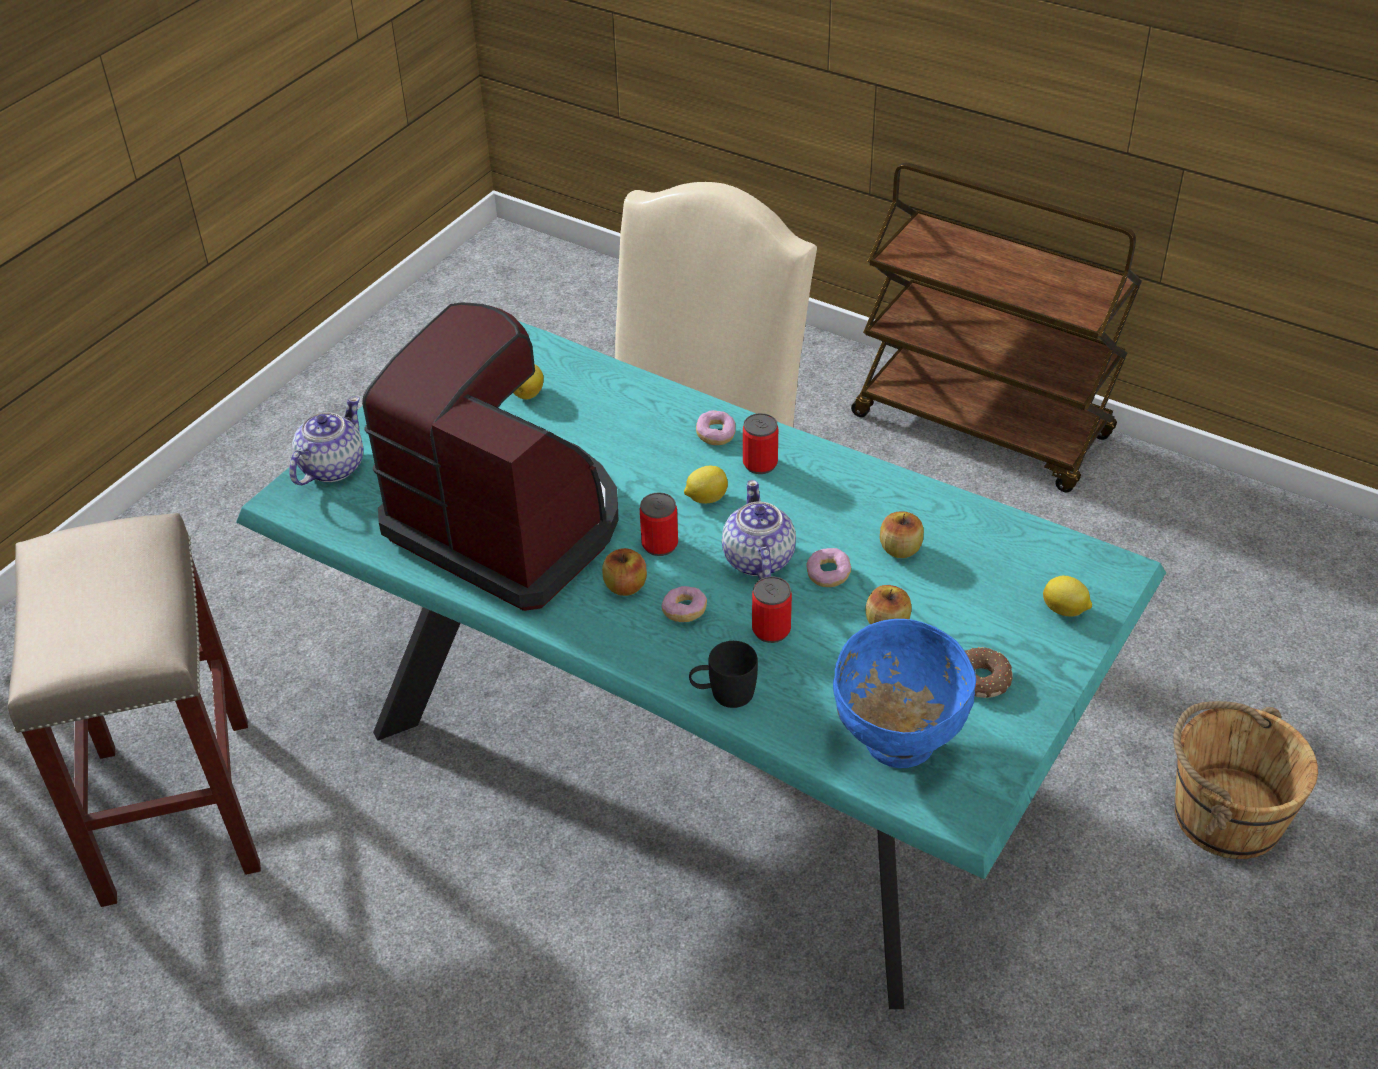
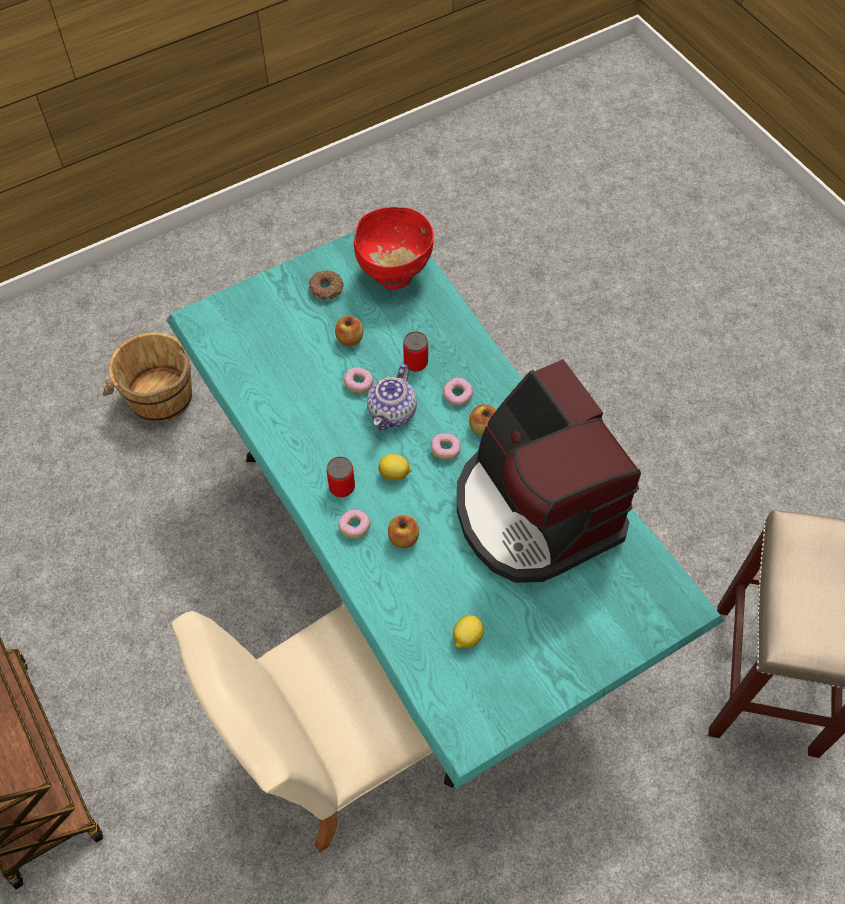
camera: 155 degrees left, 15 degrees up
teapot [289,397,363,485] -> none
can [640,492,678,556] -> donut [431,433,461,460]
black mug [689,641,758,708] -> none
blue bowl [833,619,976,768] -> red bowl [354,207,434,290]
apple [880,511,924,558] -> apple moved to [388,515,419,548]
lemon [1043,576,1092,616] -> none

